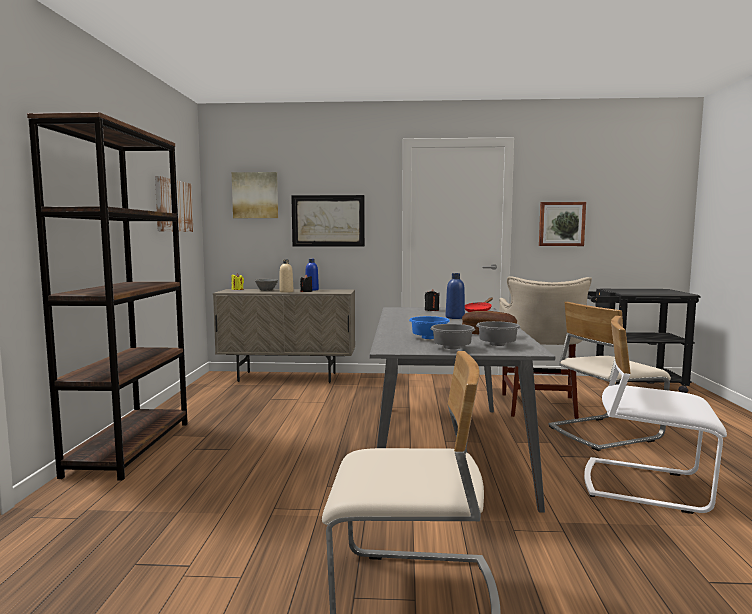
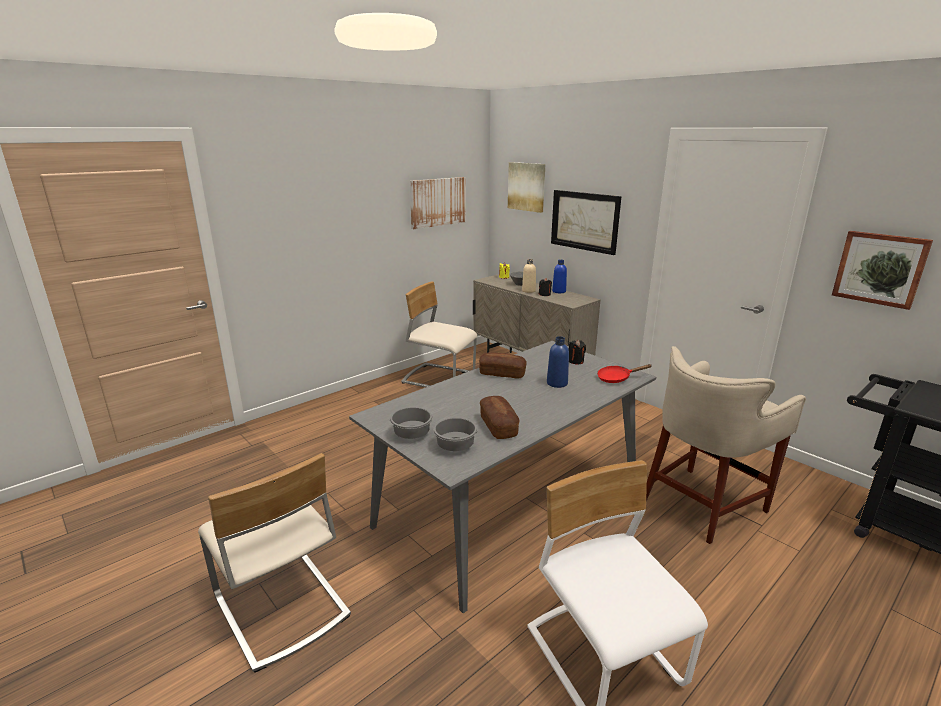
camera: 45 degrees right, 15 degrees up
brown bookcase [27,112,188,481] -> none
blue bowl [409,316,450,339] -> none
beige chair [549,302,671,451] -> beige chair moved to [401,281,477,387]
none -> bread [479,352,527,378]

